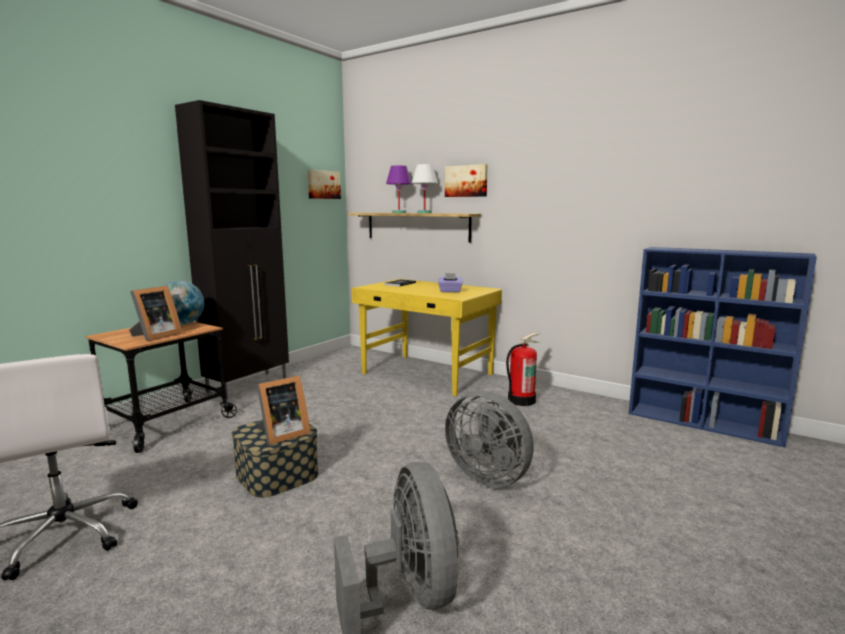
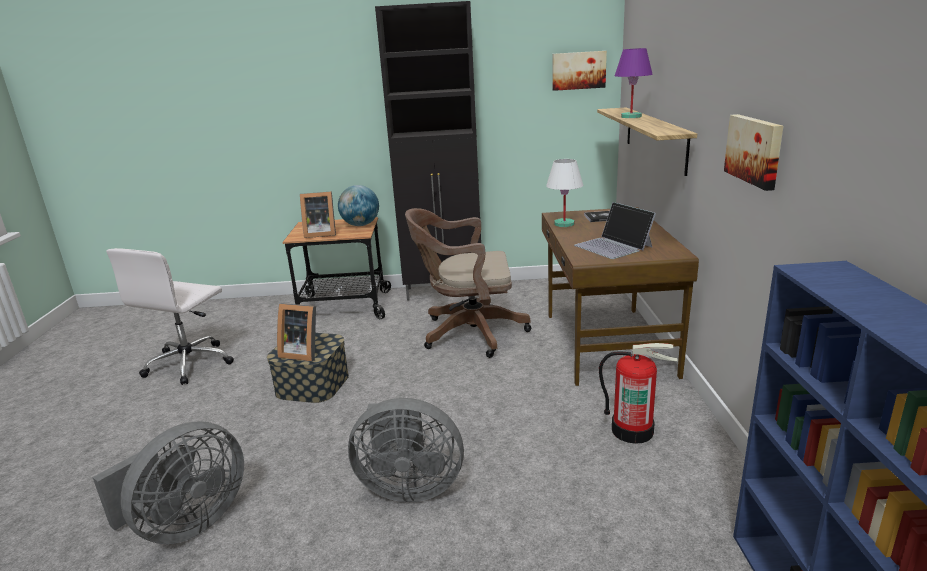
camera: 55 degrees right, 10 degrees up
yellow desk [352,279,502,396] -> brown desk [542,207,699,386]
white table lamp [412,164,438,213] -> white table lamp moved to [546,159,583,227]
purple tissue box [438,273,463,292] -> laptop [574,202,656,259]
picture [445,164,488,197] -> picture moved to [724,114,783,191]
grey fan [445,391,534,488] -> grey fan turned 90 degrees counterclockwise [348,398,464,502]
none -> brown office chair [405,208,531,358]

